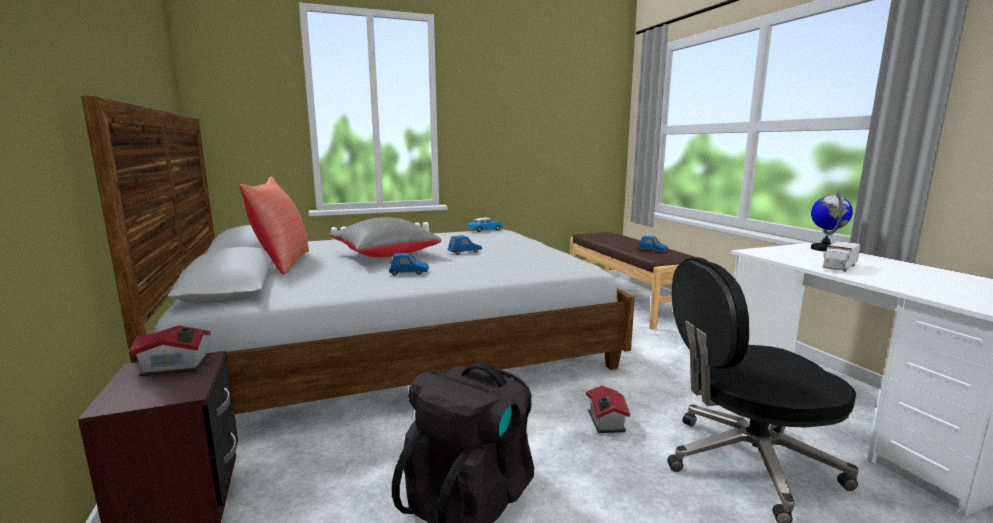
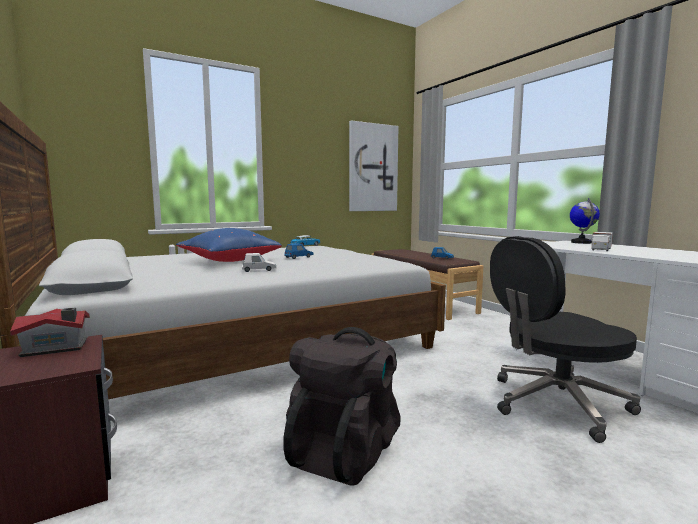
camera: 10 degrees left, 5 degrees down
red pillow [239,176,309,274] -> none
grey pillow [329,217,442,257] -> blue pillow [176,228,282,262]
blue toy car [389,253,429,275] -> white toy car [242,253,277,272]
toy house [586,385,630,433] -> none
none -> picture [349,121,398,211]

